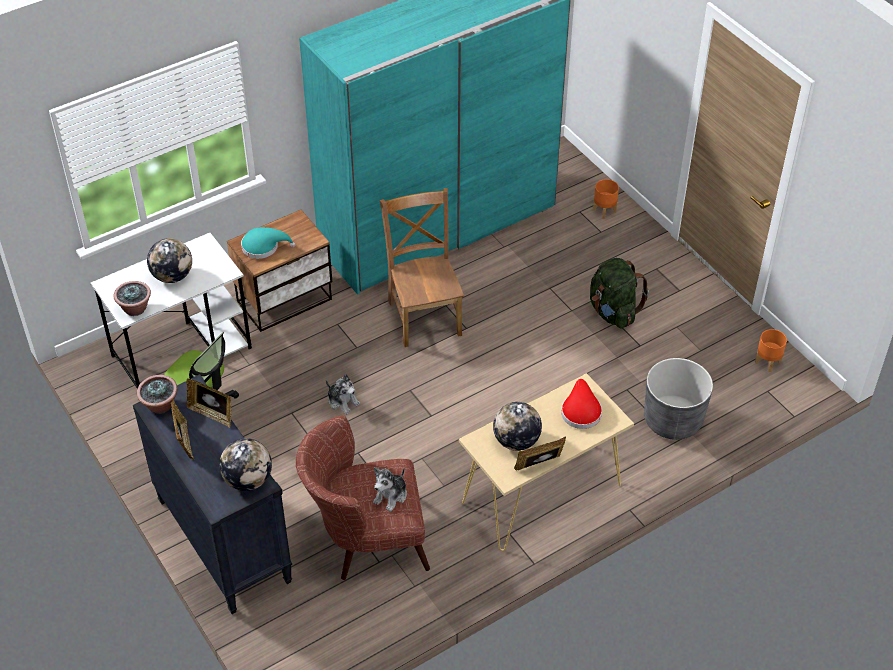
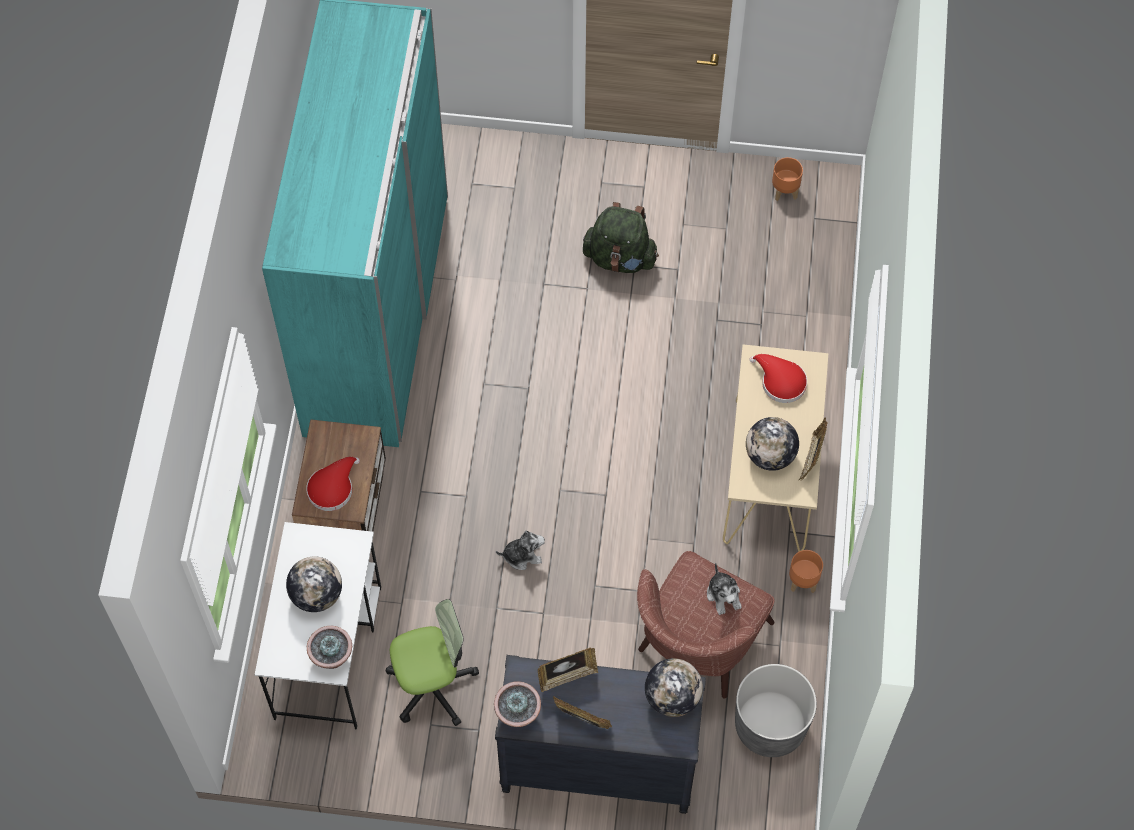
camera: 50 degrees left, 15 degrees up
turquoise hat [241,227,296,259] -> red hat [306,457,360,511]
brown chair [380,188,464,347] -> none
orange planter [593,179,619,219] -> orange planter moved to [789,550,823,593]
grey planter [644,358,713,440] -> grey planter moved to [735,664,817,757]

